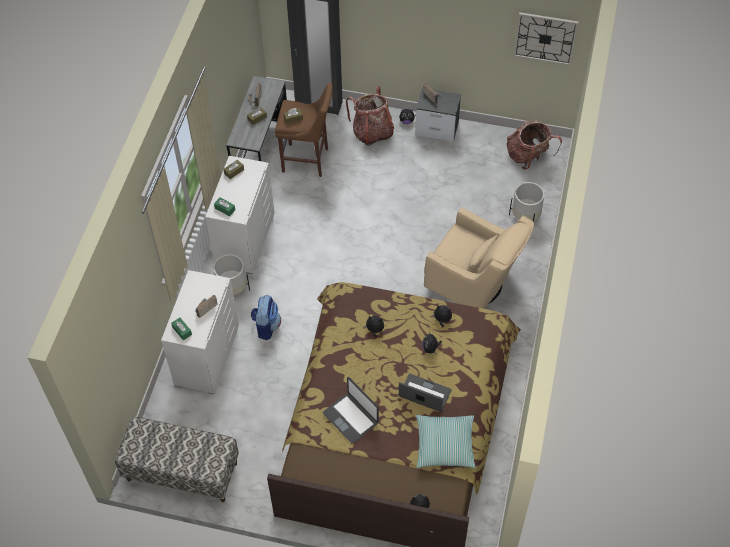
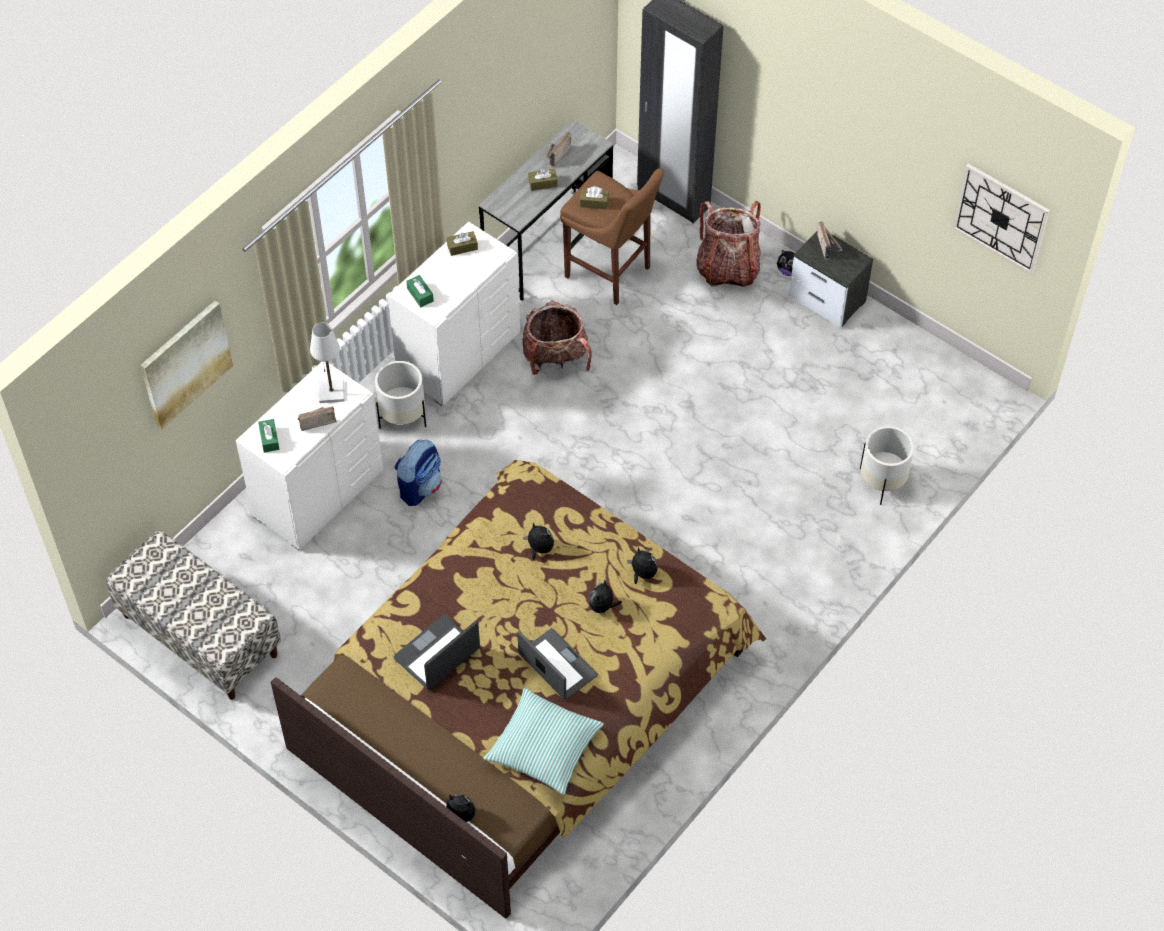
camera: 25 degrees right, 0 degrees up
laptop [323,377,379,444] -> laptop turned 60 degrees clockwise [394,615,480,690]
beige armchair [424,207,534,309] -> none
backpack [507,120,562,170] -> backpack moved to [522,300,592,375]
none -> picture [140,301,233,430]
none -> white table lamp [310,323,344,403]

